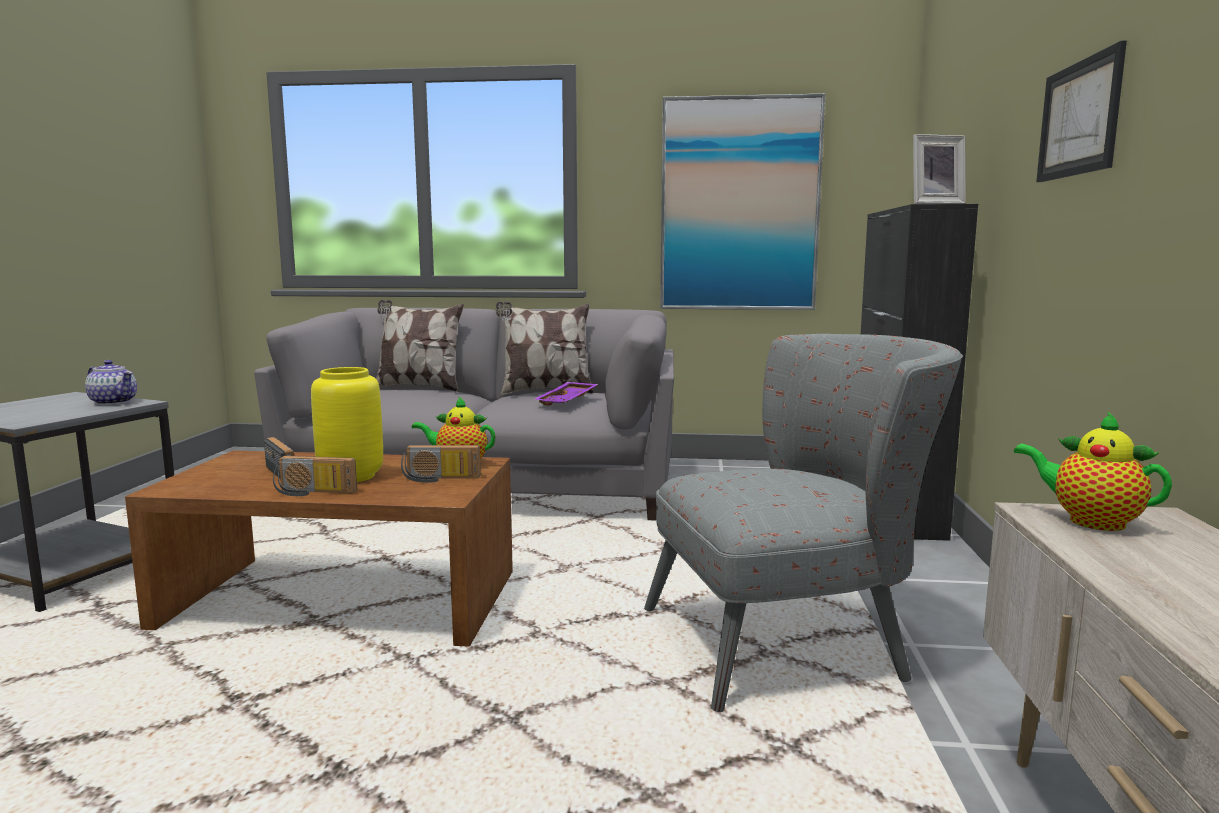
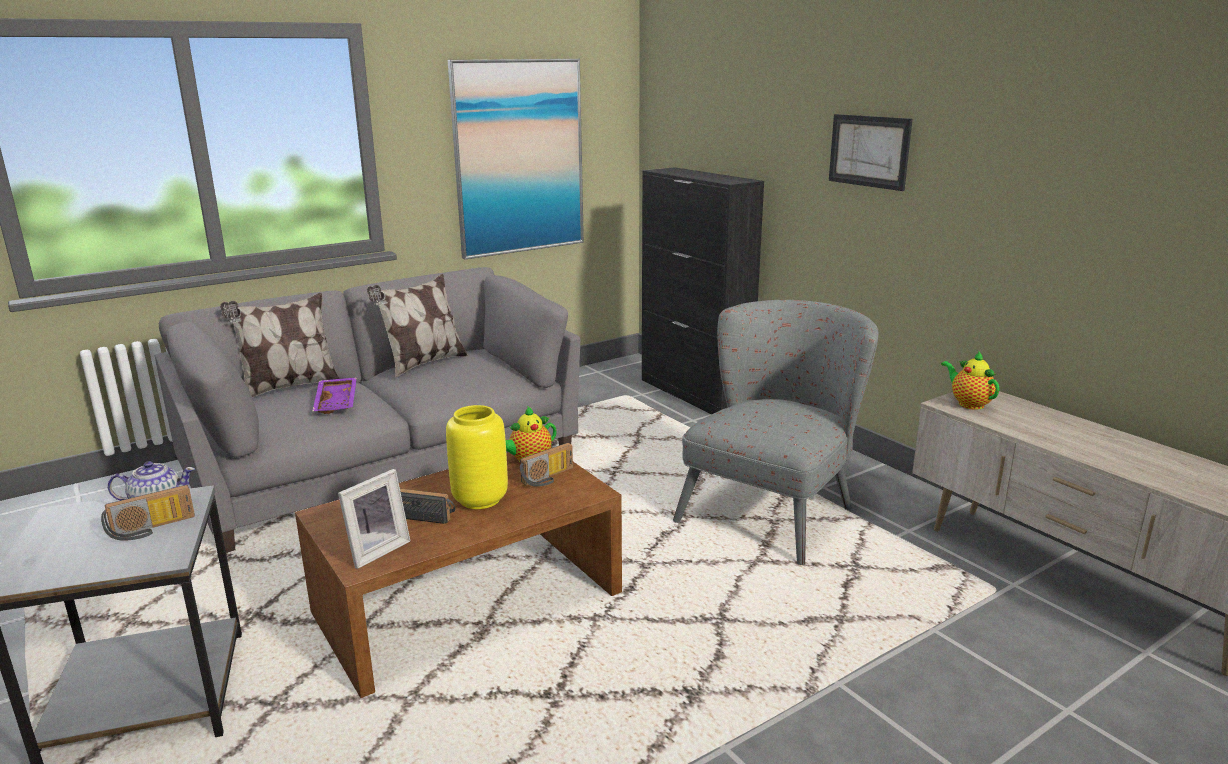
camera: 40 degrees left, 10 degrees up
radio [273,456,357,496] -> radio moved to [101,485,195,541]
purple tray [533,382,598,406] -> purple tray moved to [312,377,357,414]
picture frame [913,134,966,204] -> picture frame moved to [338,469,410,569]
teapot [1014,411,1172,531] -> teapot turned 60 degrees clockwise [941,350,999,410]

